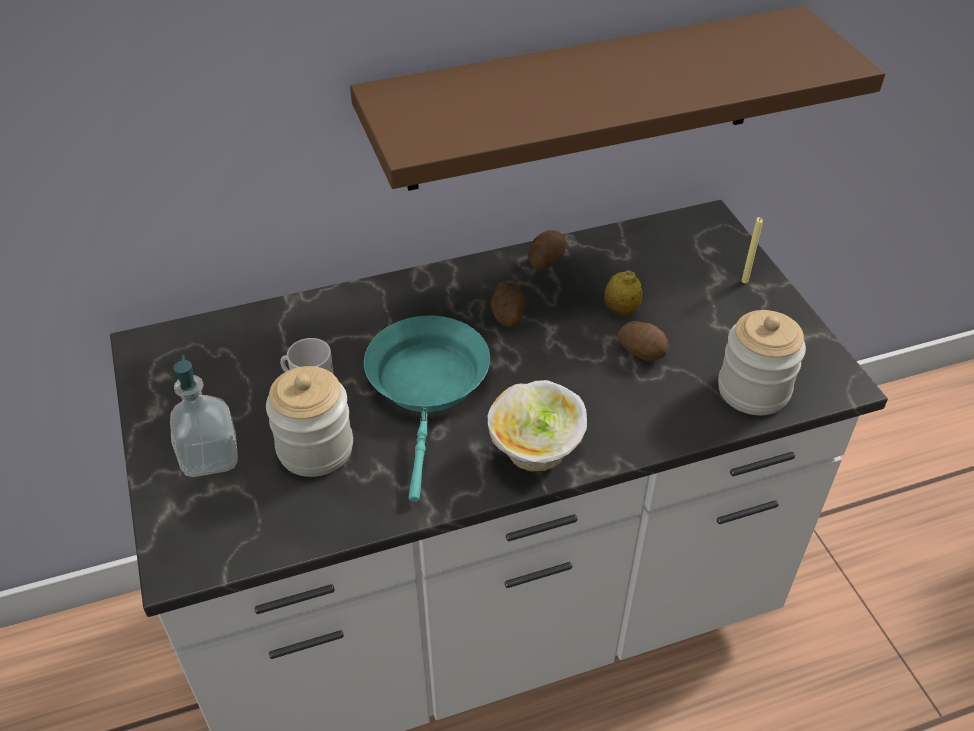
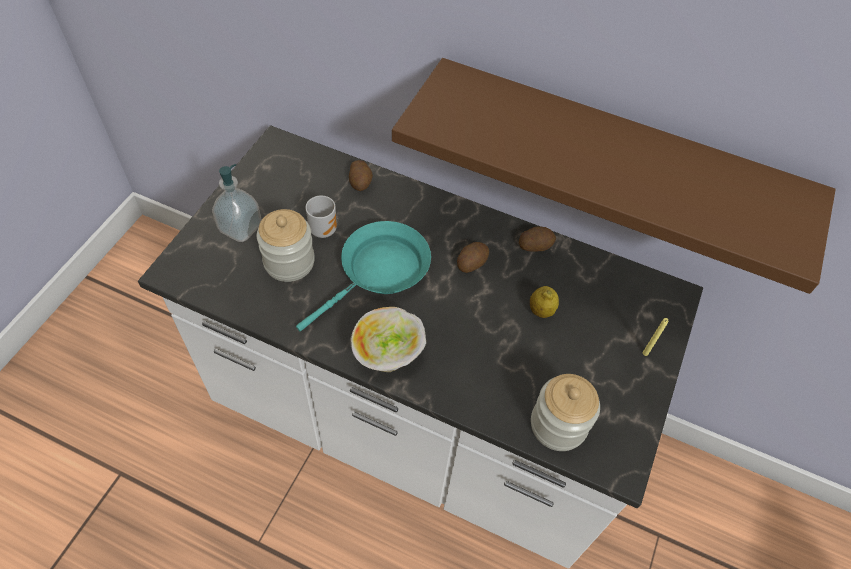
camera: 40 degrees right, 10 degrees up
potato [618,321,668,361] -> potato moved to [349,160,373,191]

